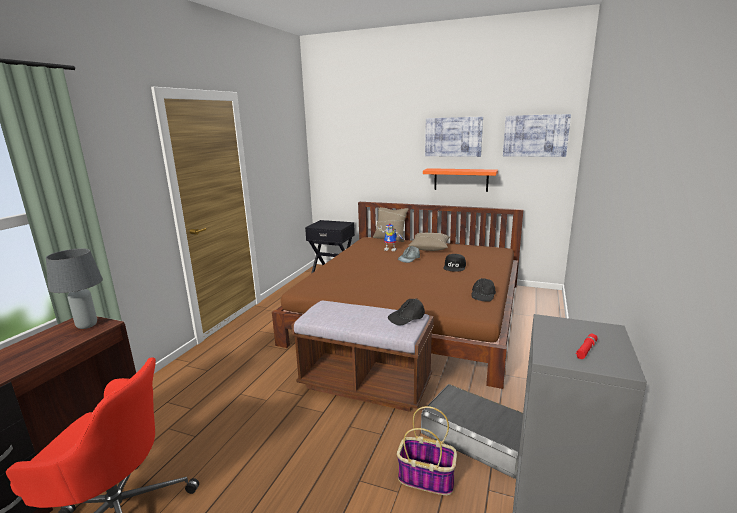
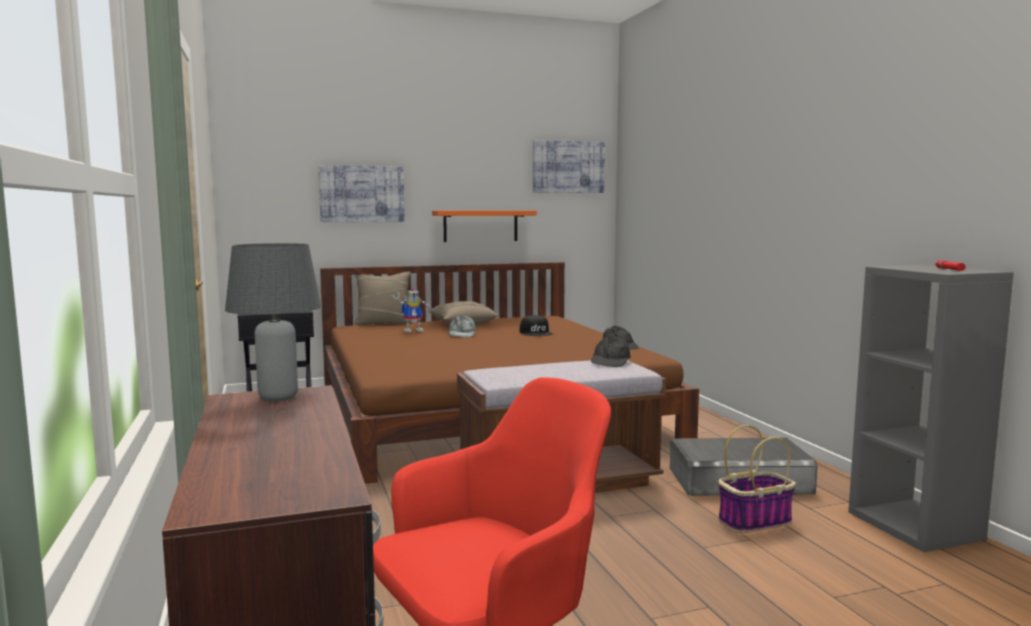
camera: 40 degrees left, 10 degrees down
picture [425,117,483,157] -> picture moved to [318,165,405,222]

